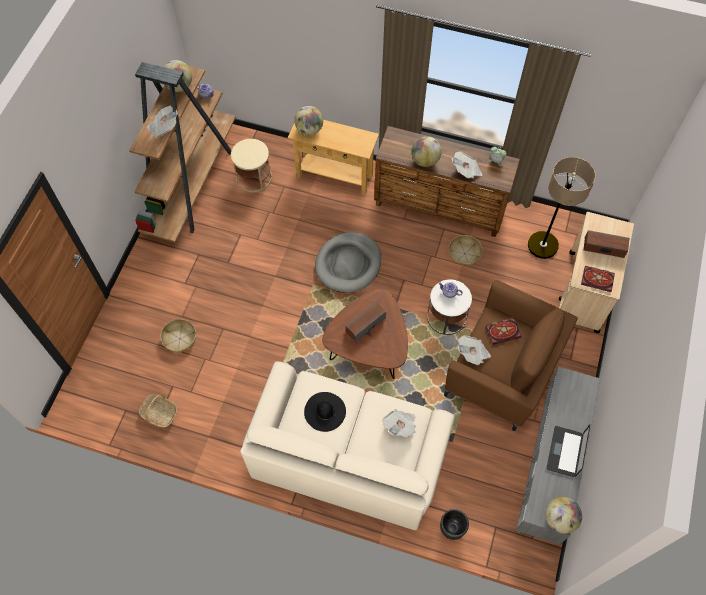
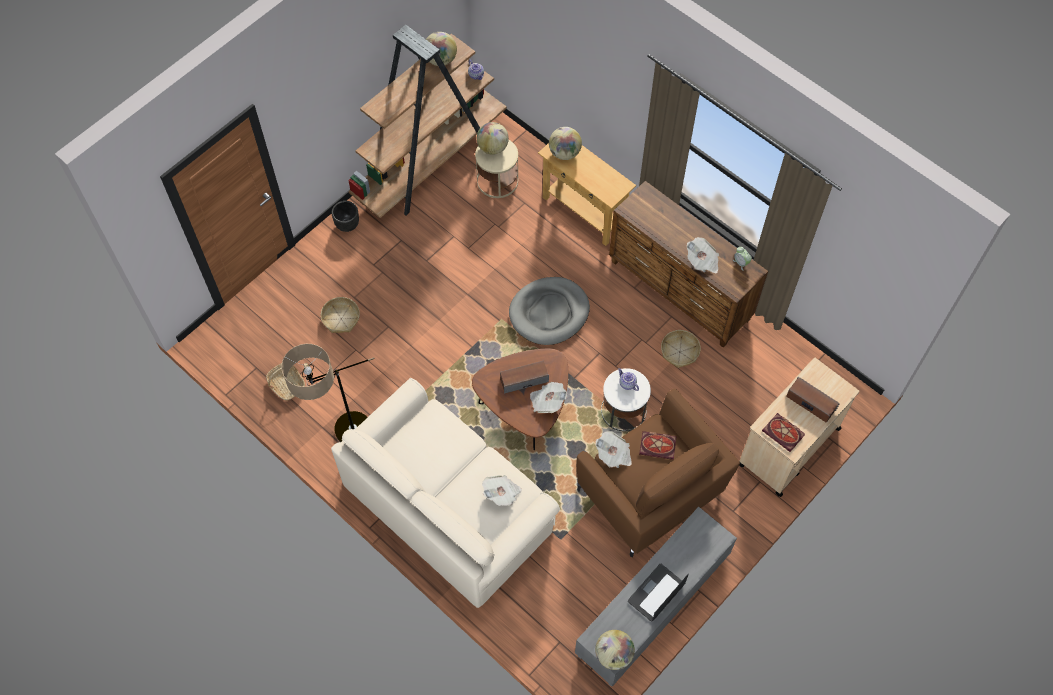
camera: 25 degrees right, 0 degrees up
newspaper [147,106,178,138] -> newspaper moved to [530,382,567,413]
black hat [304,392,346,432] -> none
globe [411,136,442,167] -> globe moved to [477,122,509,155]
black planter [440,509,469,540] -> black planter moved to [332,201,359,232]
floor lamp [528,157,596,259] -> floor lamp moved to [281,344,374,442]

